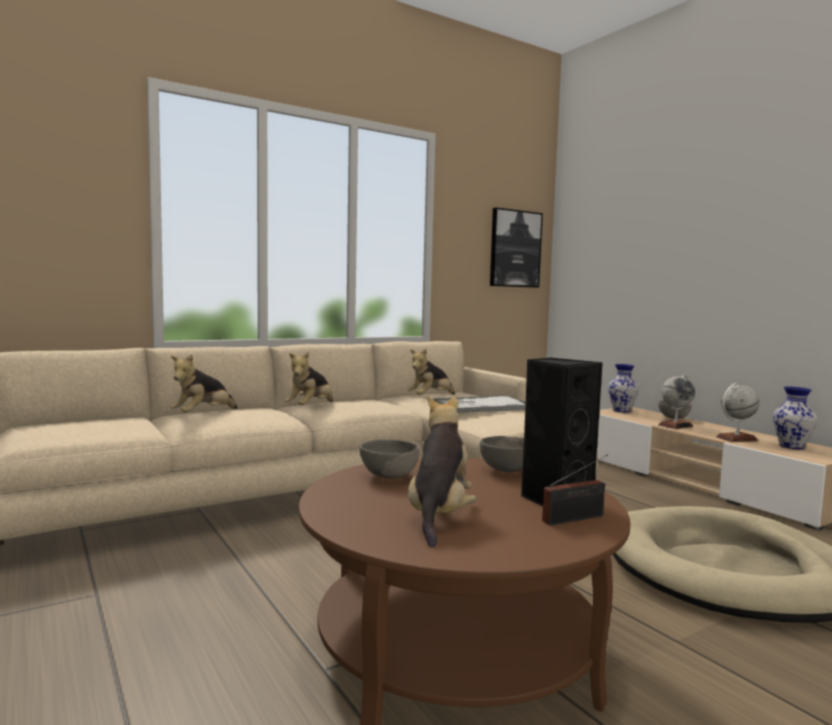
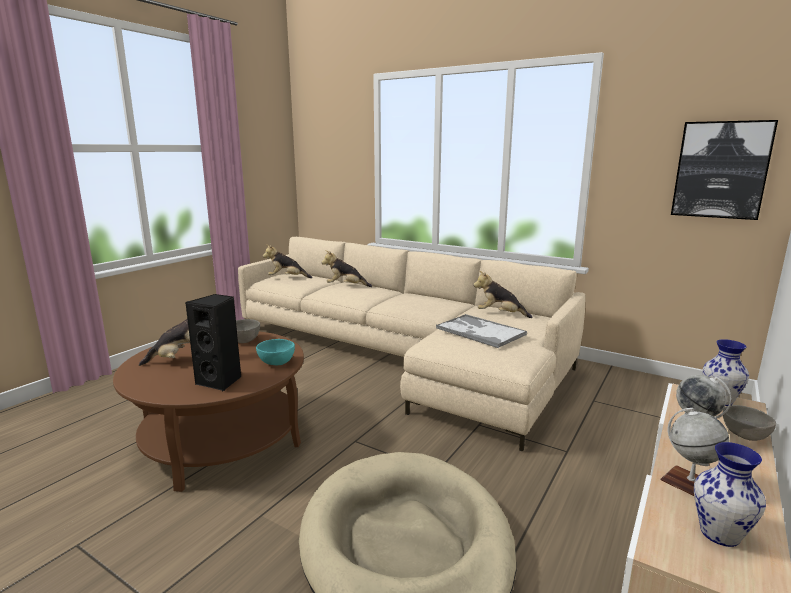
camera: 65 degrees right, 10 degrees up
plush toy [284,352,333,405] -> plush toy moved to [263,244,312,278]
grey bowl [480,436,524,472] -> turquoise bowl [256,339,295,365]
radio [542,455,608,525] -> none

